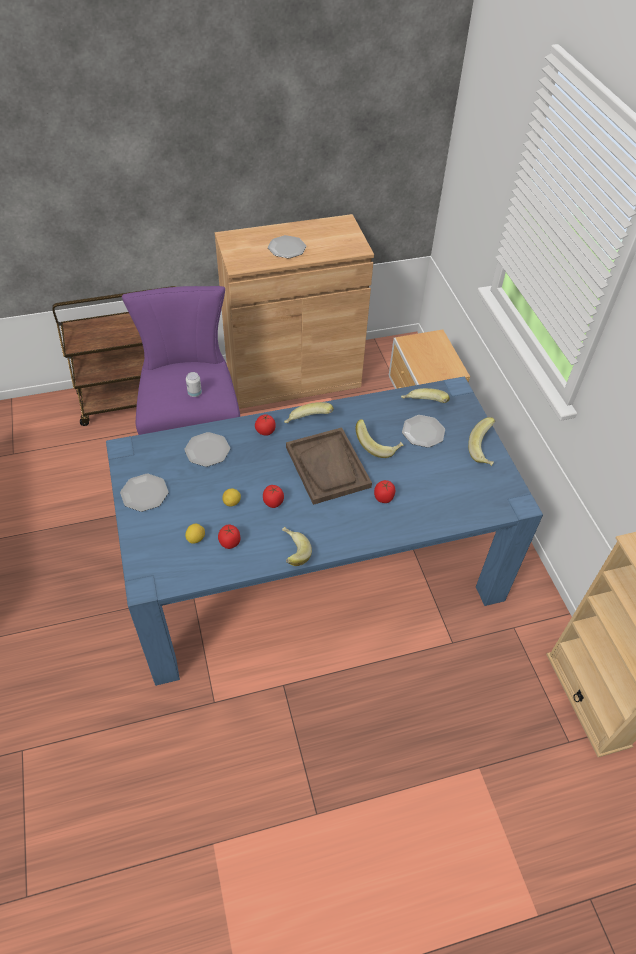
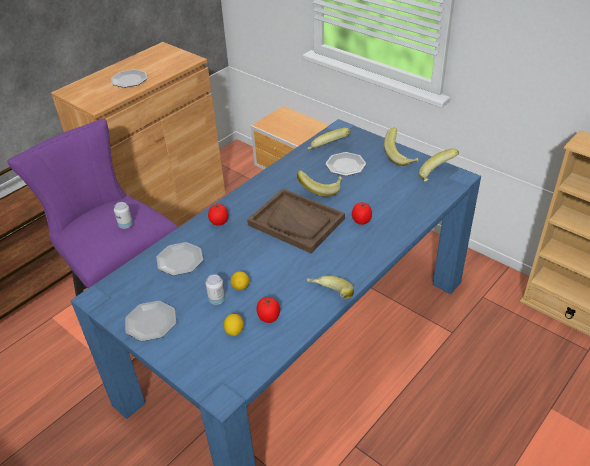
camera: 30 degrees left, 10 degrees down
tomato [263,485,284,508] -> none
banana [284,402,334,423] -> banana moved to [419,149,459,182]
none -> can [205,274,225,305]

